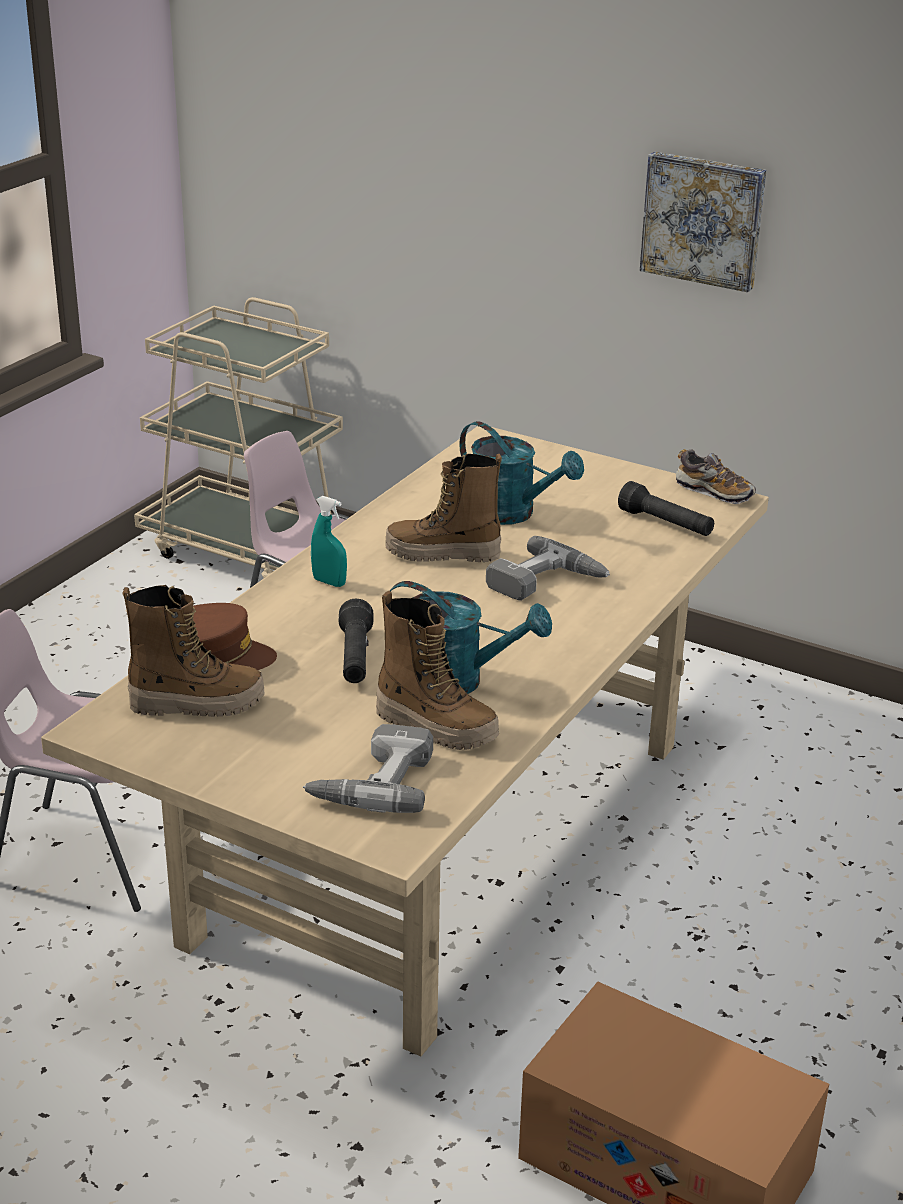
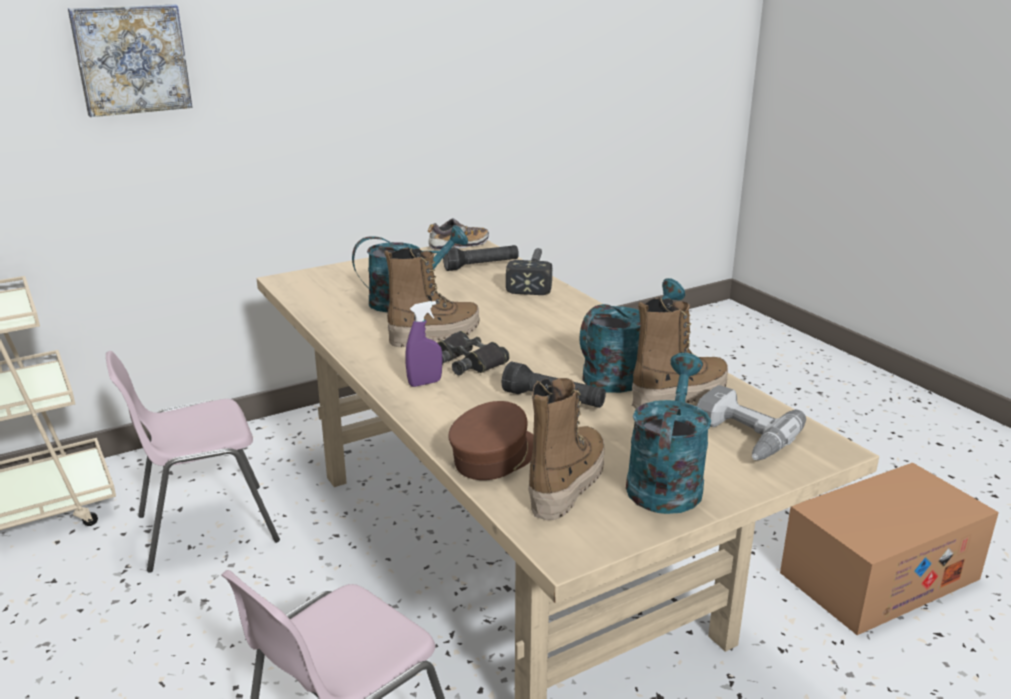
camera: 60 degrees left, 5 degrees down
turquoise spray bottle [311,496,347,587] -> purple spray bottle [405,301,442,387]
boot [386,454,502,562] -> boot turned 150 degrees counterclockwise [384,247,480,347]
power drill [486,536,610,601] -> none
picture [640,152,766,292] -> picture moved to [68,4,192,117]
none -> black binoculars [438,331,510,375]
none -> hammer [506,248,552,295]
none -> turquoise watering can [626,353,711,514]

